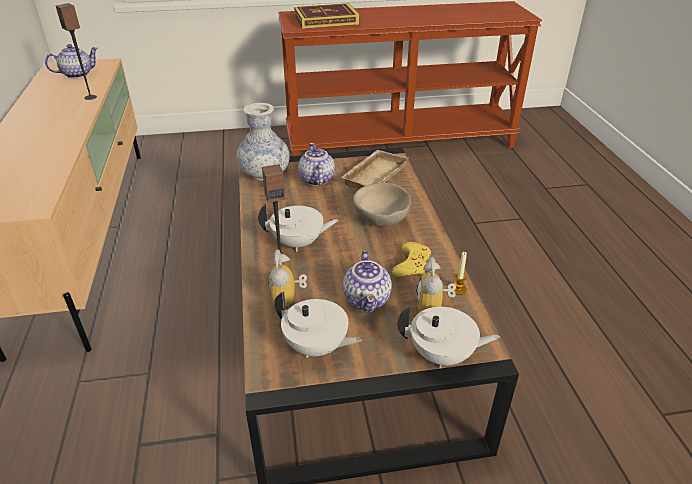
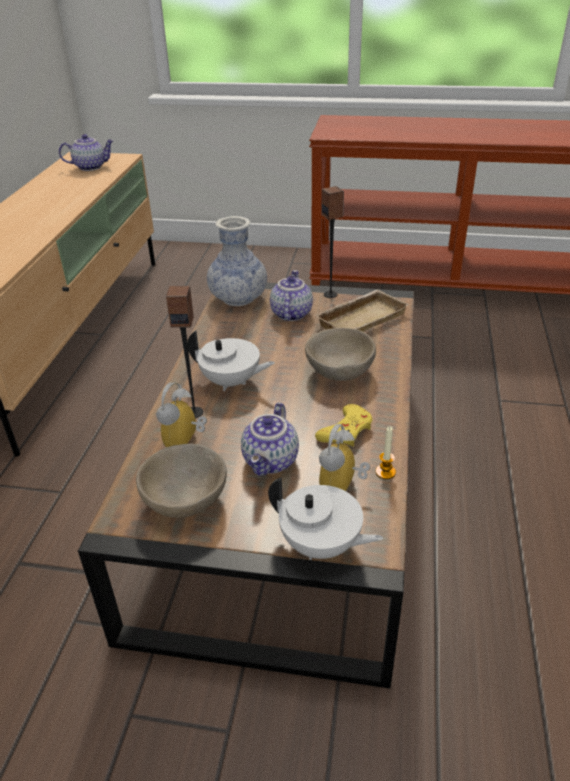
camera: 20 degrees right, 0 degrees up
speaker [56,3,97,100] -> speaker moved to [322,186,344,298]
white teapot [274,292,362,358] -> beige bowl [136,443,227,518]
book [294,3,359,29] -> none

